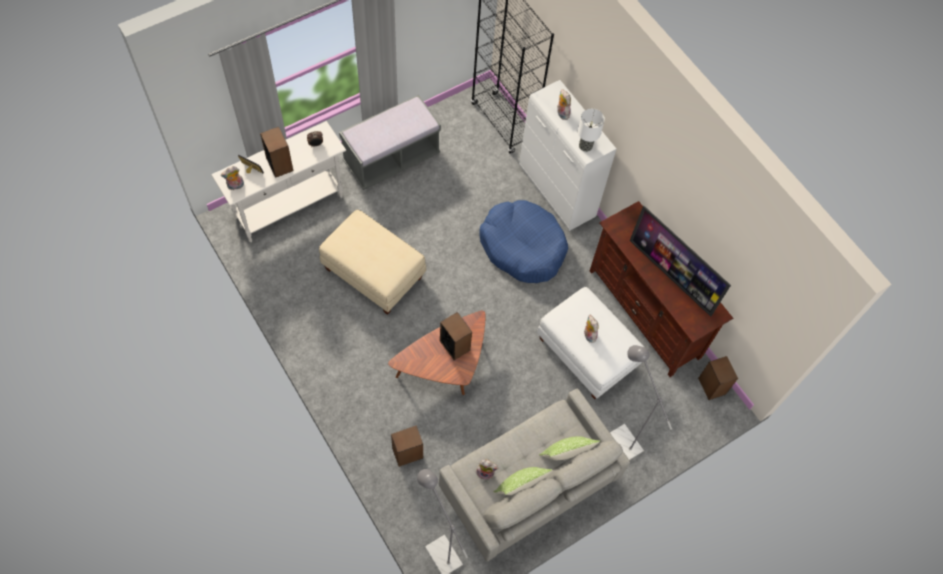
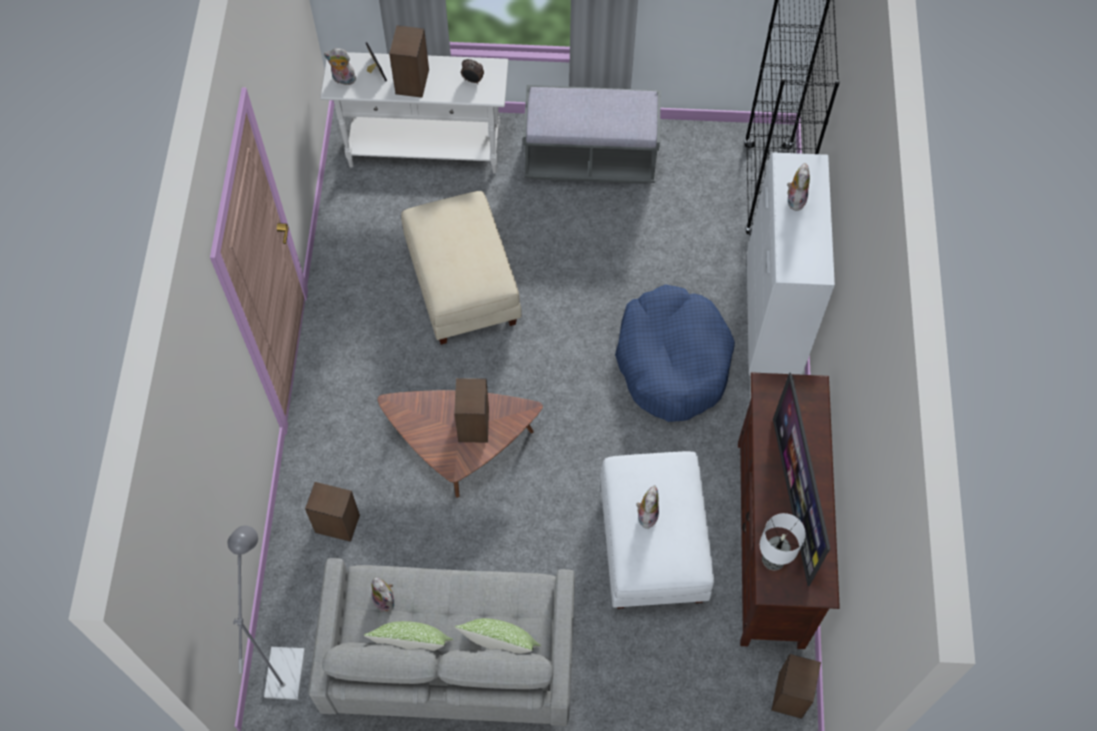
camera: 40 degrees right, 0 degrees up
table lamp [578,109,605,152] -> table lamp moved to [760,513,806,570]
grey floor lamp [610,345,672,460] -> none

